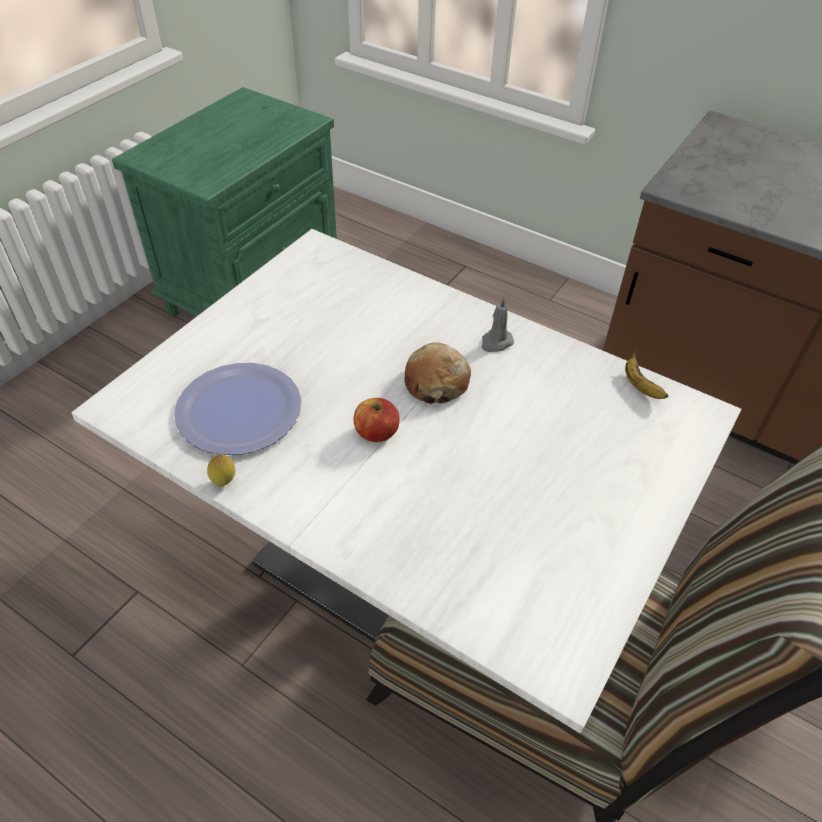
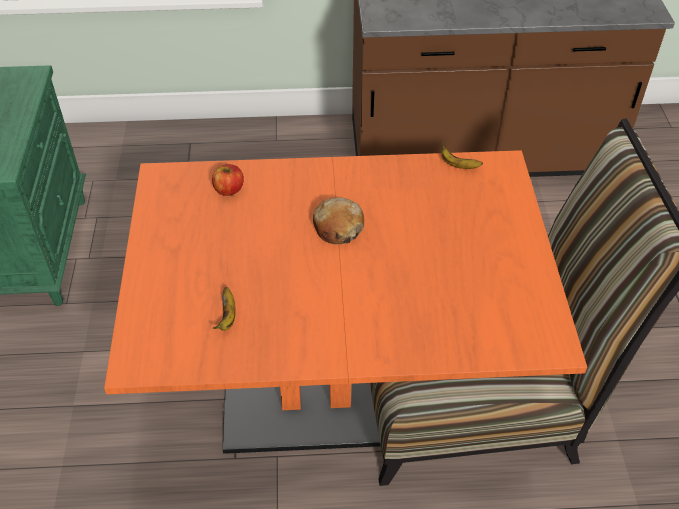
camera: 35 degrees left, 0 degrees up
white dining table [71,229,742,733] -> orange dining table [104,150,587,454]
plate [174,363,301,455] -> banana [213,287,236,331]
lemon [207,455,235,486] -> none
apple [354,398,400,442] -> apple moved to [212,164,244,196]
grey candle [482,296,514,352] -> none

